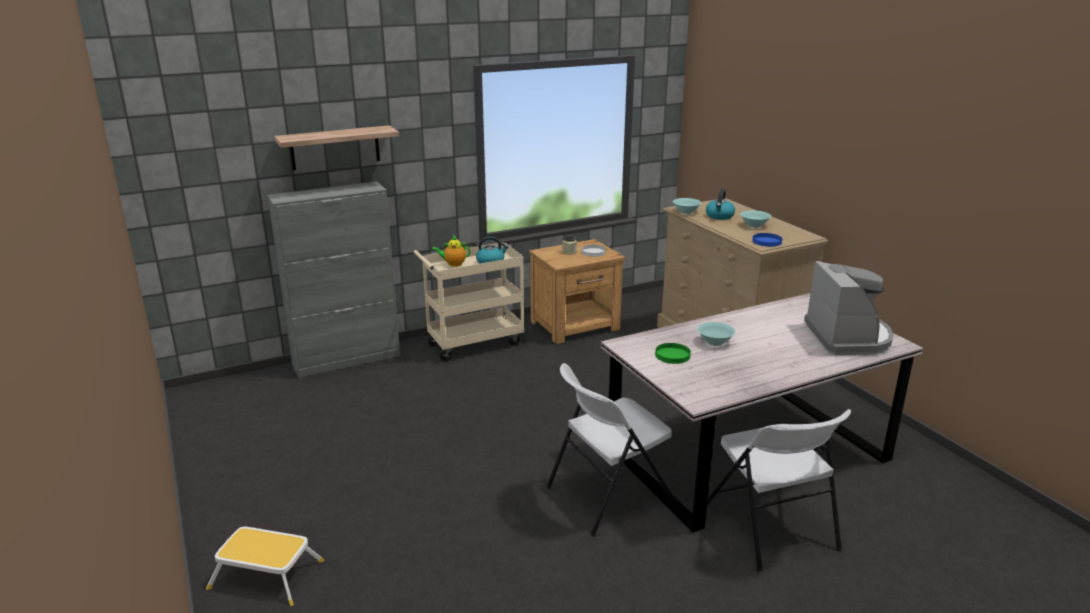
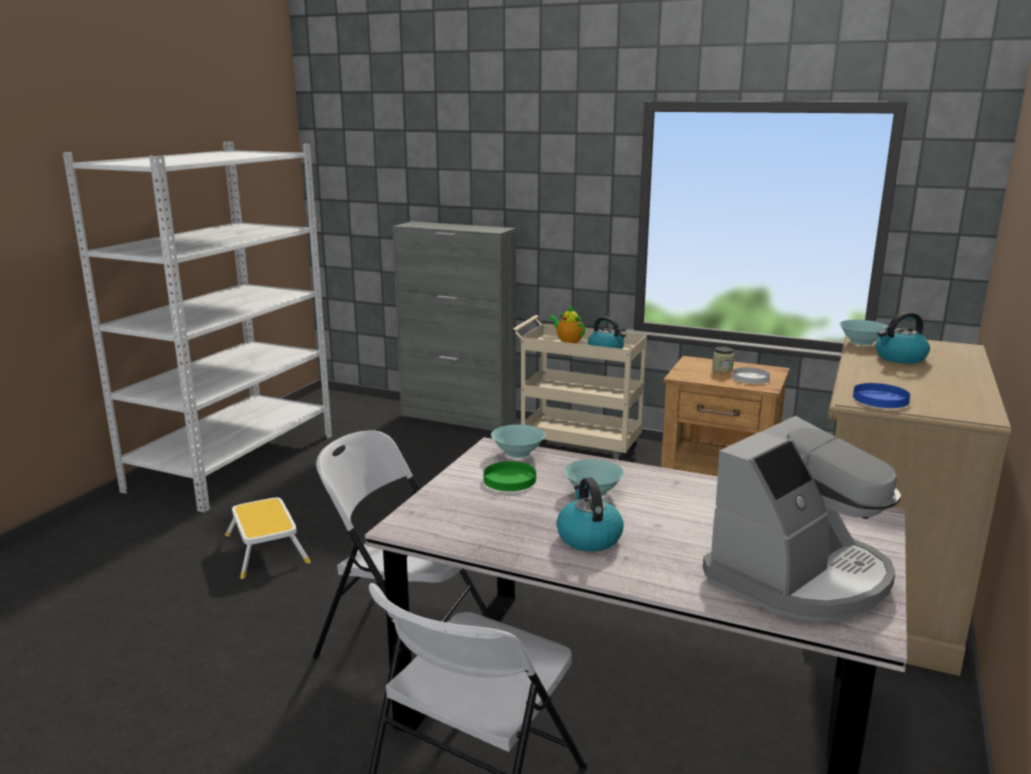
camera: 50 degrees right, 5 degrees down
yellow step ladder [206,527,324,606] -> yellow step ladder moved to [225,497,311,579]
shelf [274,125,399,170] -> none
turquoise bowl [740,210,771,228] -> turquoise bowl moved to [491,425,545,458]
none -> white bookcase [63,142,332,513]
none -> kettle [556,478,624,551]

